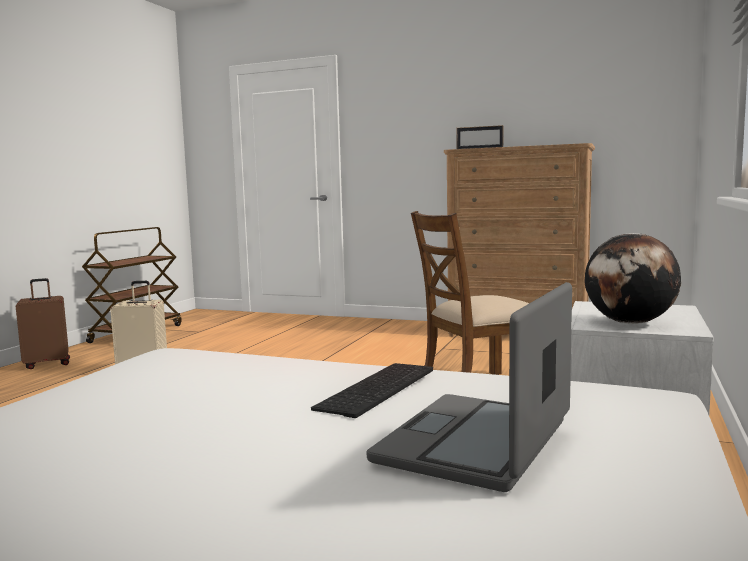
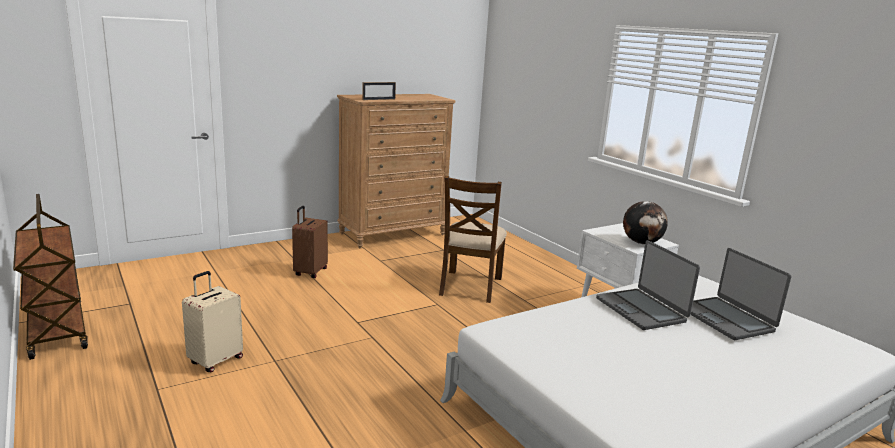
camera: 55 degrees left, 10 degrees up
brown suitcase [16,278,70,369] -> brown suitcase moved to [292,206,328,278]
keyboard [311,363,433,418] -> laptop [596,240,700,330]

